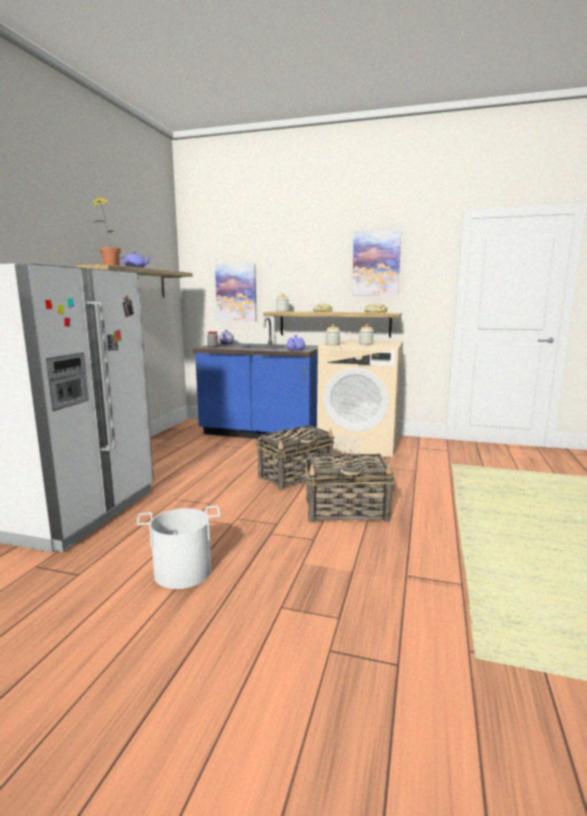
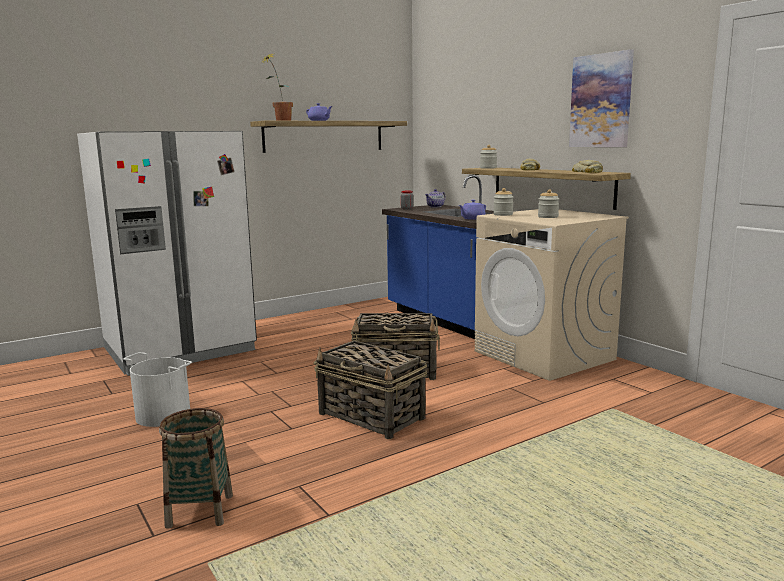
camera: 40 degrees right, 0 degrees up
picture [215,264,257,322] -> none
none -> basket [159,408,233,529]

